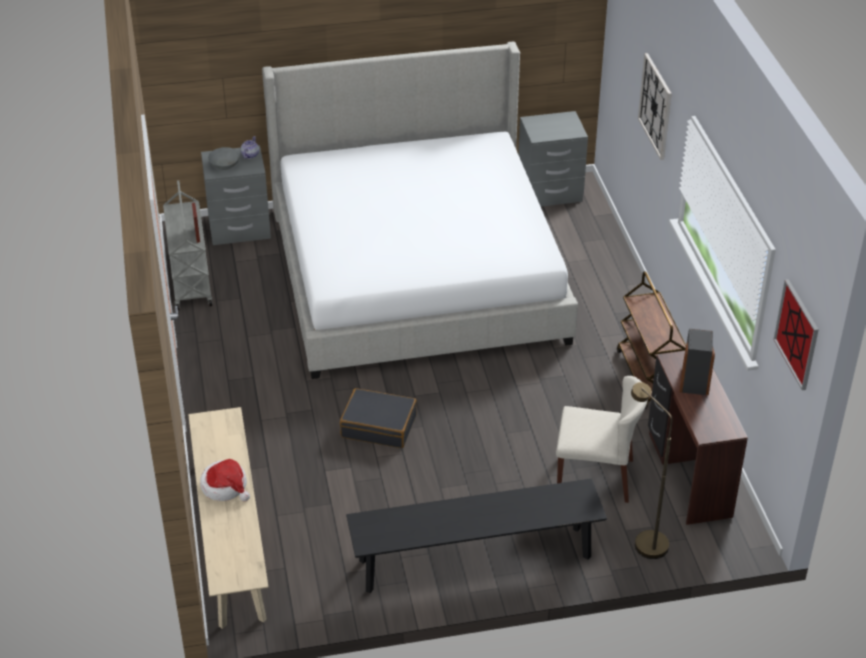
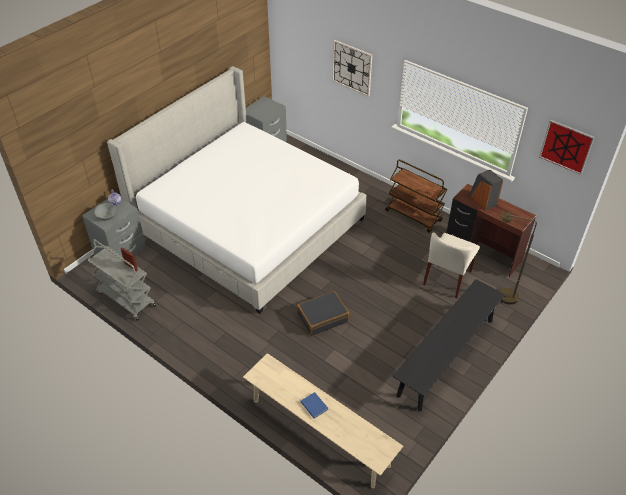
camera: 40 degrees left, 5 degrees up
hat [200,459,250,502] -> blue book [301,392,328,419]
beige chair [556,376,648,503] -> beige chair turned 150 degrees clockwise [423,232,480,298]

